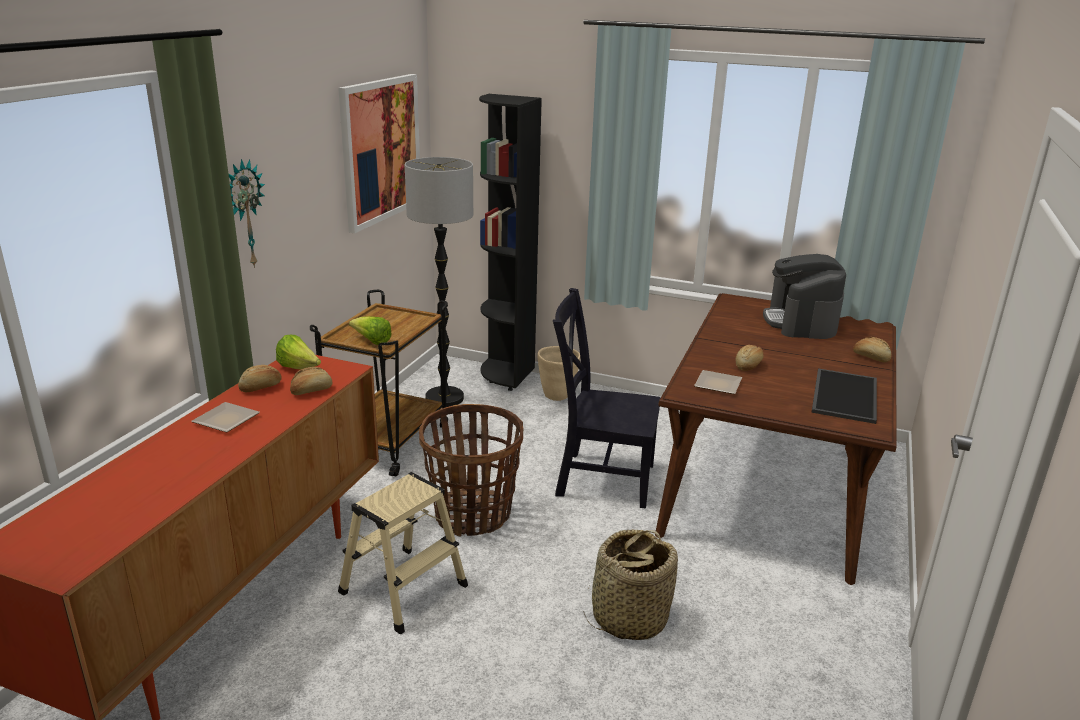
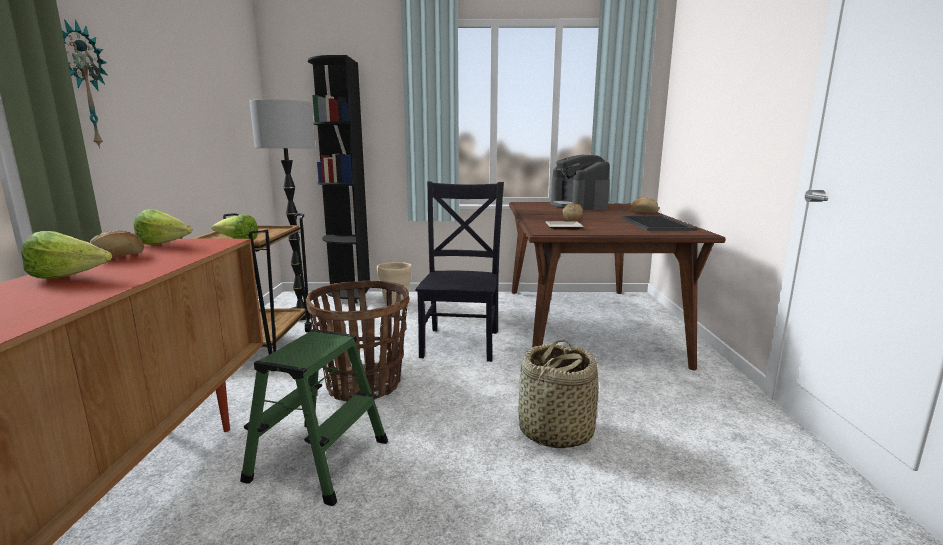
camera: 20 degrees left, 10 degrees down
plate [191,402,260,433] -> lettuce [21,231,112,279]
bread [290,367,332,395] -> none
picture [338,74,420,233] -> none
beige step ladder [338,472,468,634] -> green step ladder [240,329,388,506]
black chair [553,288,661,509] -> black chair turned 105 degrees clockwise [415,181,504,362]

